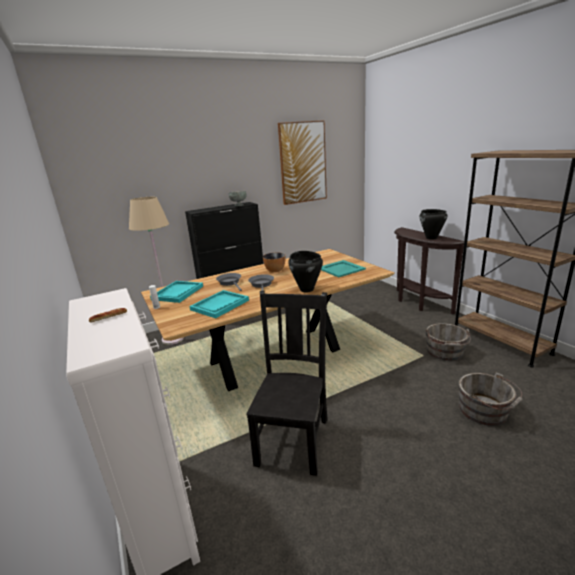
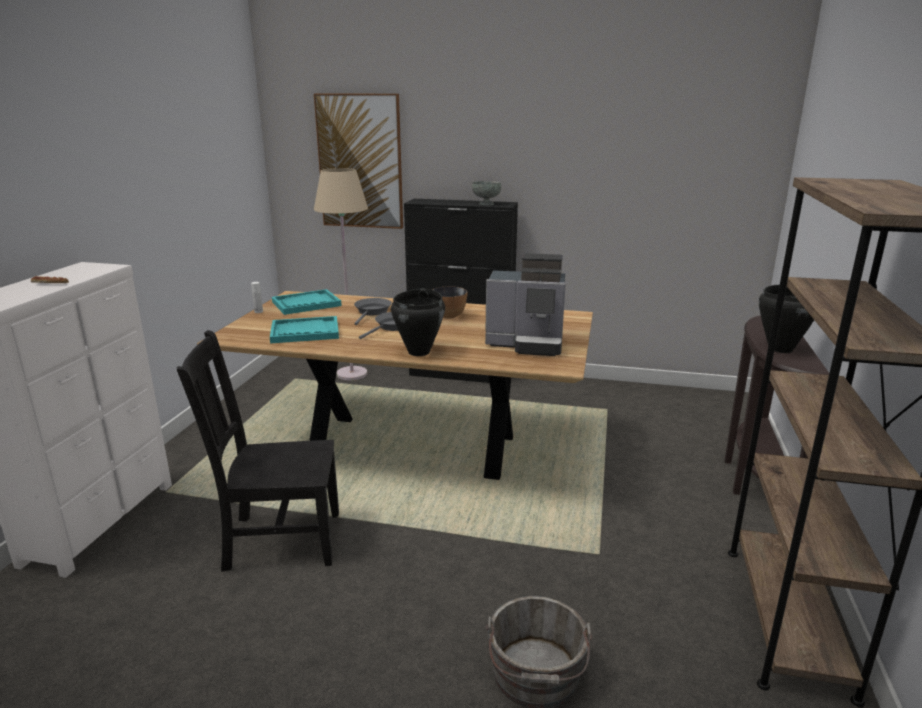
camera: 40 degrees right, 0 degrees up
black chair [247,291,328,476] -> black chair turned 150 degrees counterclockwise [177,330,339,572]
picture [278,120,327,205] -> picture moved to [314,94,403,229]
turquoise tray [321,260,366,278] -> coffee machine [485,253,566,356]
grey bucket [426,323,471,361] -> none

